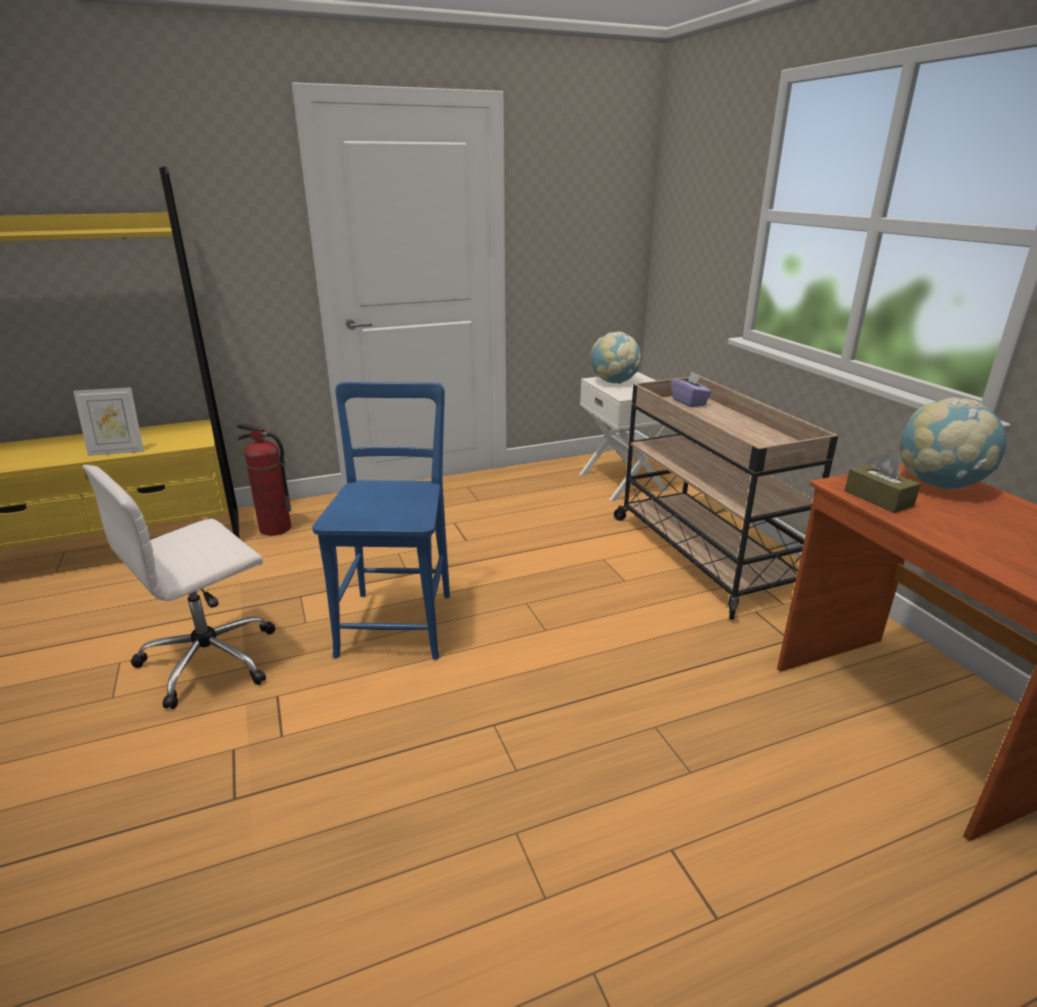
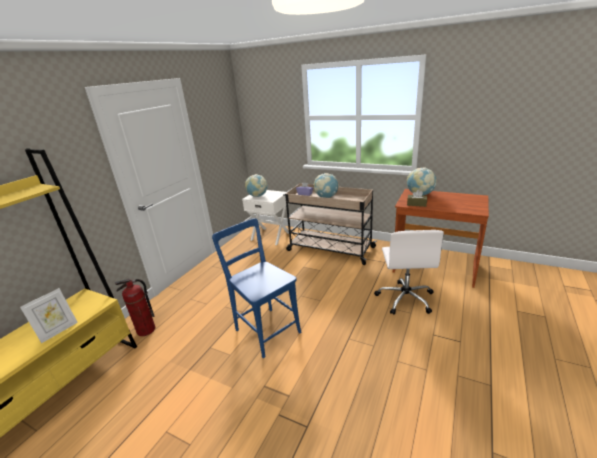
camera: 40 degrees left, 0 degrees up
white office chair [83,465,275,709] -> white office chair moved to [375,230,444,315]
none -> globe [314,173,339,198]

